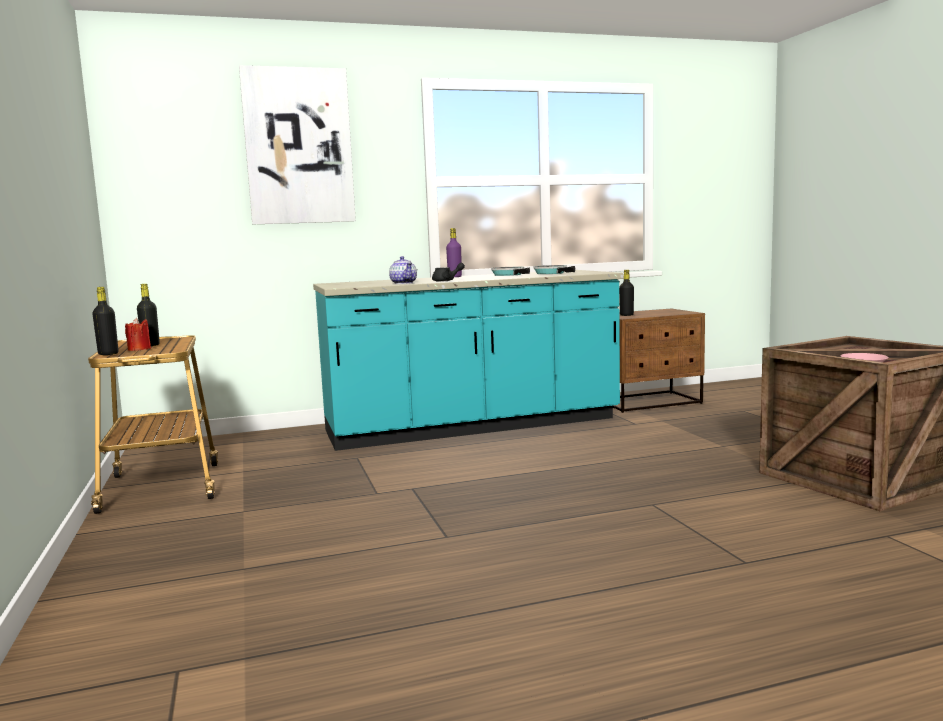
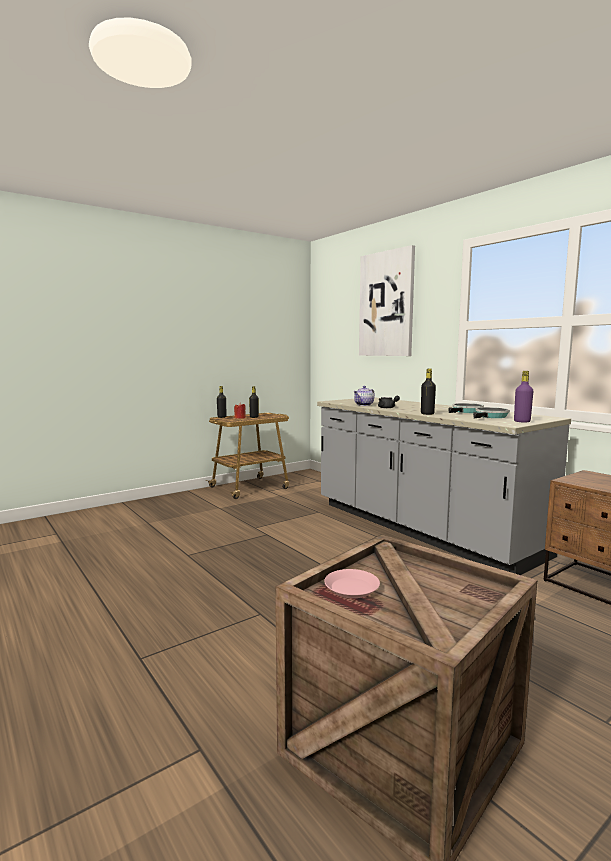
camera: 70 degrees right, 0 degrees up
turquoise counter [313,270,623,451] -> grey counter [317,397,571,575]
purple bottle [446,228,462,277] -> purple bottle moved to [514,371,533,423]
black bottle [619,270,634,316] -> black bottle moved to [421,369,436,415]

